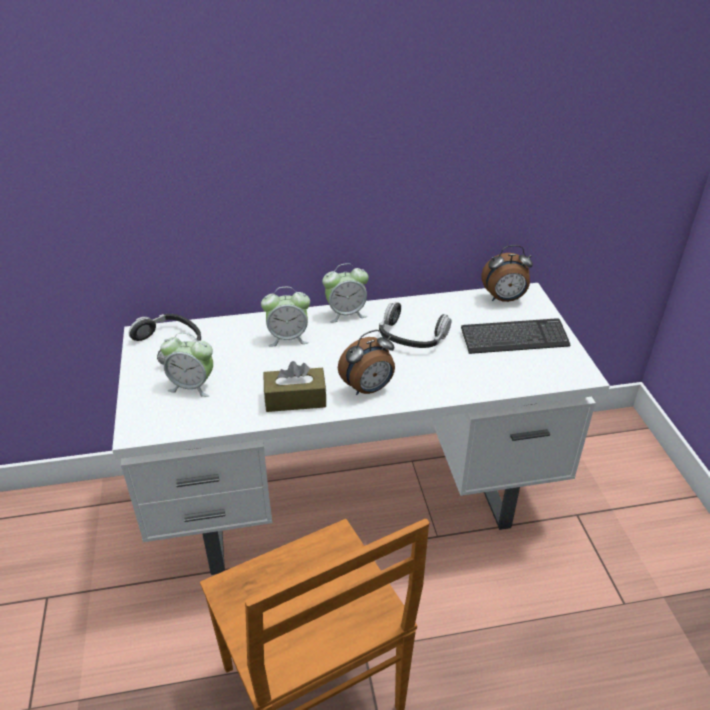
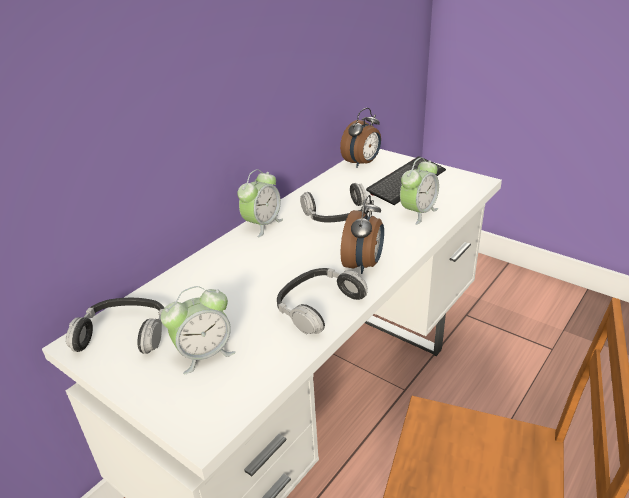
camera: 40 degrees left, 5 degrees down
alarm clock [261,287,310,346] -> alarm clock moved to [400,157,439,225]
brown tissue box [264,361,326,412] -> headphones [277,268,367,335]

